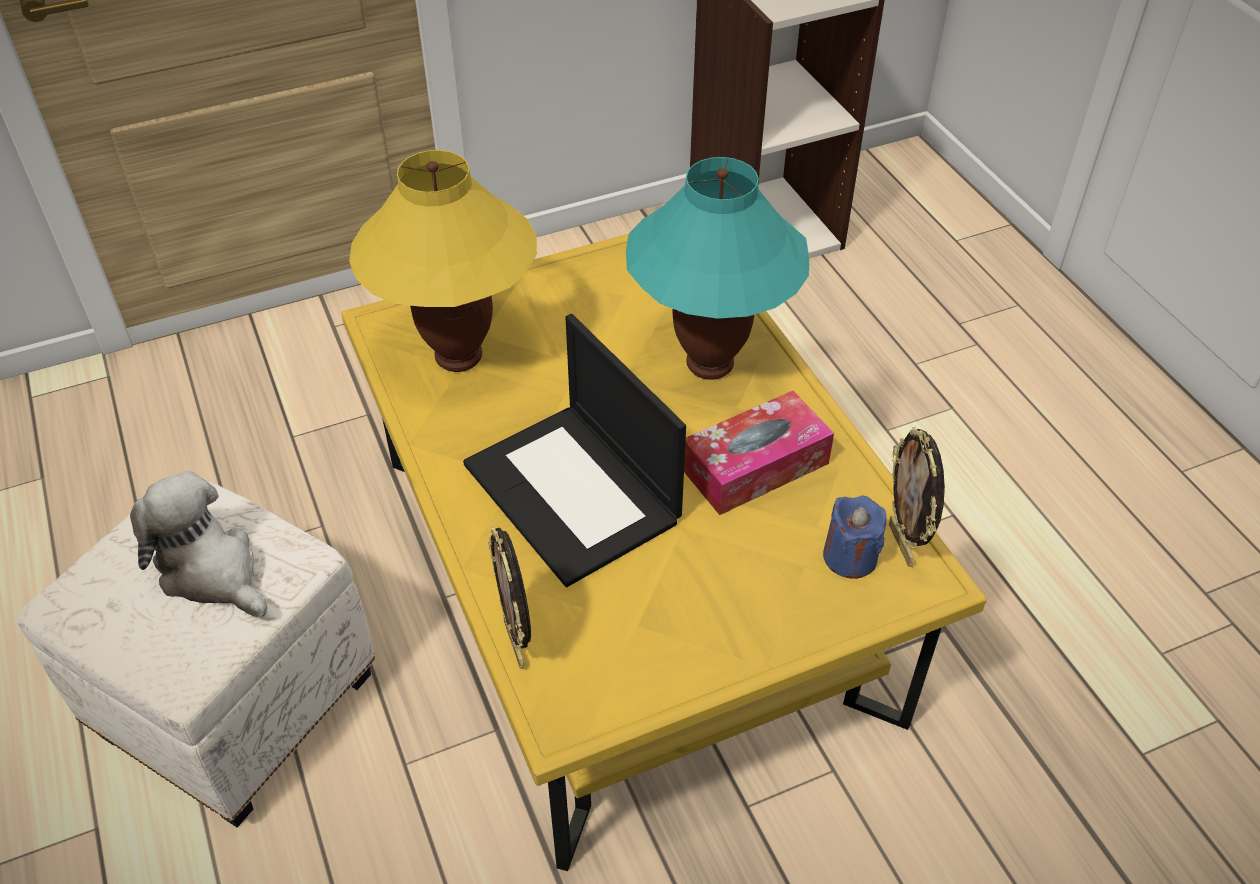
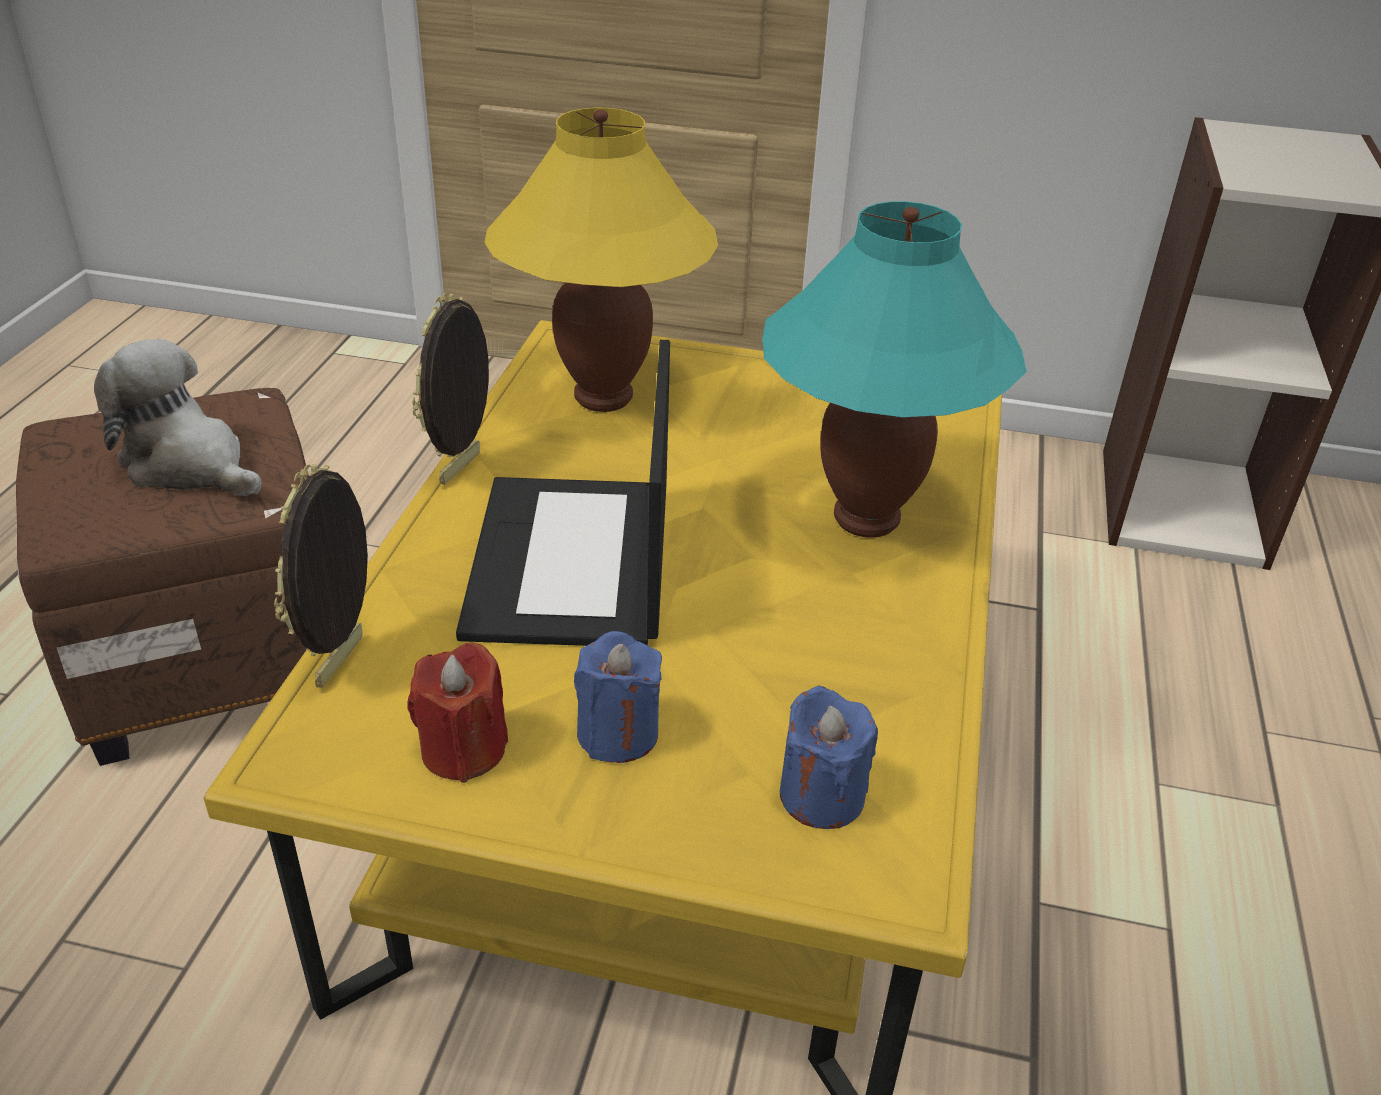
camera: 35 degrees right, 10 degrees down
white ottoman [17,476,375,828] -> brown ottoman [16,388,309,766]
plush toy [130,471,267,618] -> plush toy turned 45 degrees counterclockwise [94,339,262,496]
tissue box [684,391,834,515] -> none
picture frame [889,427,945,567] -> picture frame moved to [412,293,489,485]
none -> red candle [408,642,508,783]
none -> blue candle [574,631,662,763]

